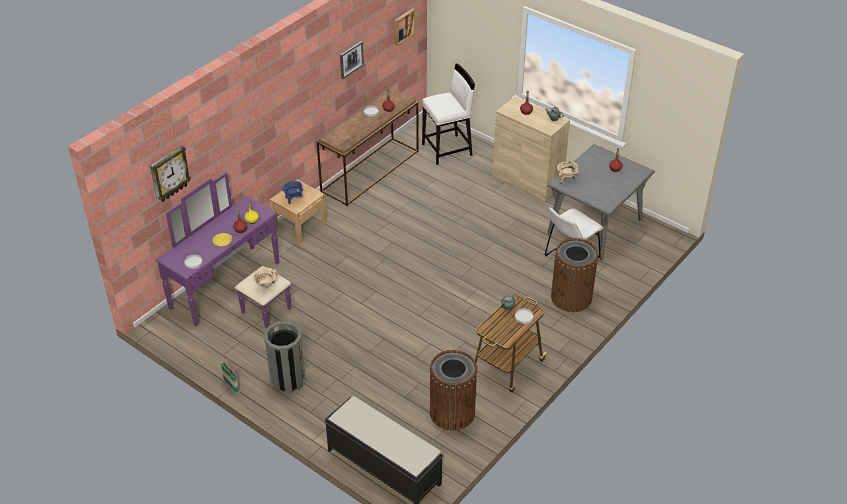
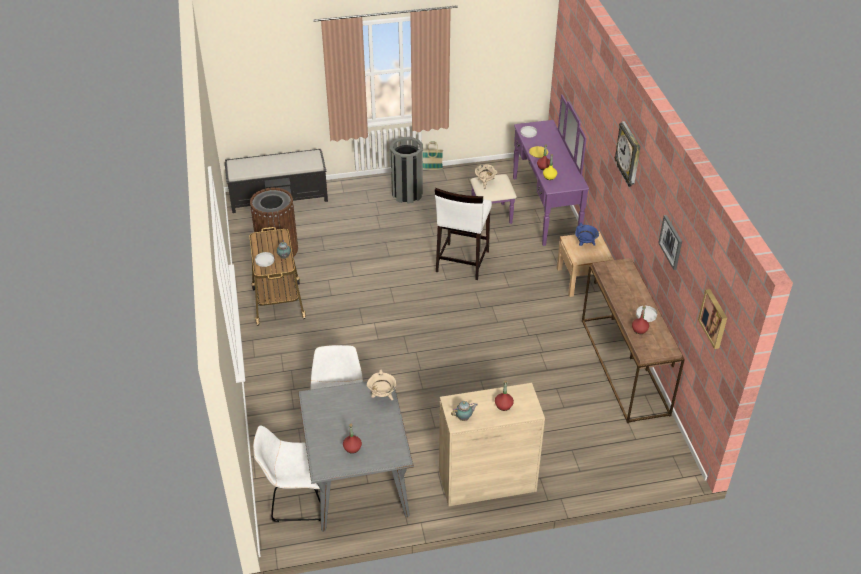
camera: 130 degrees right, 0 degrees up
wall clock [150,145,191,202] -> wall clock moved to [614,121,641,187]
white stool [422,63,475,165] -> white stool moved to [435,188,492,280]
brown trash can [551,238,598,312] -> none
none -> white chair [253,425,321,522]

